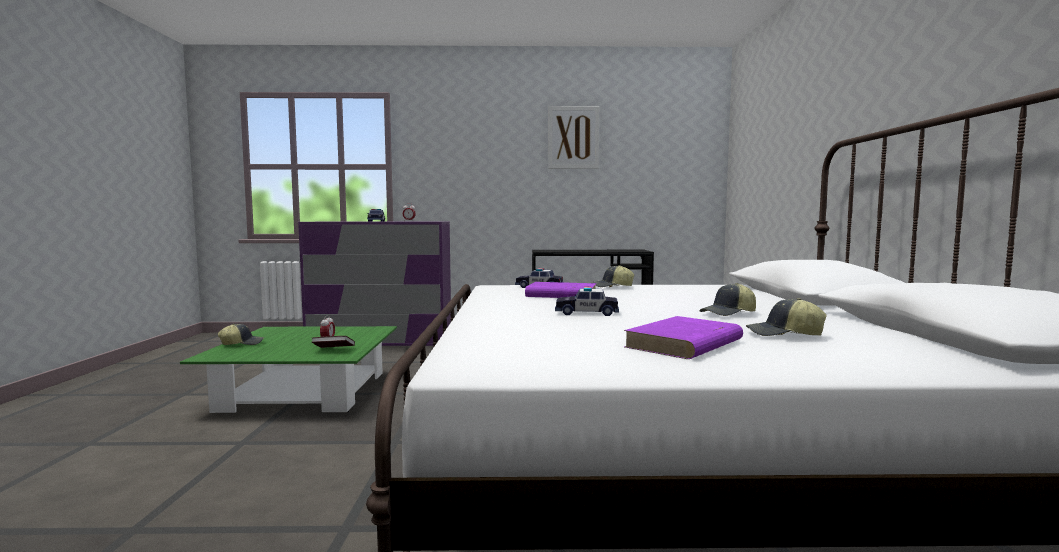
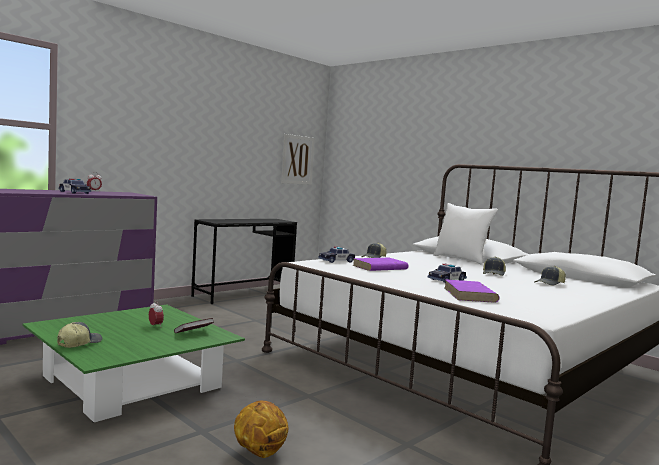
camera: 45 degrees left, 0 degrees up
picture [548,106,599,169] -> picture moved to [281,134,315,185]
purple book [624,316,743,359] -> purple book moved to [445,279,500,303]
none -> basketball [234,401,288,458]
none -> white pillow [433,203,498,265]

